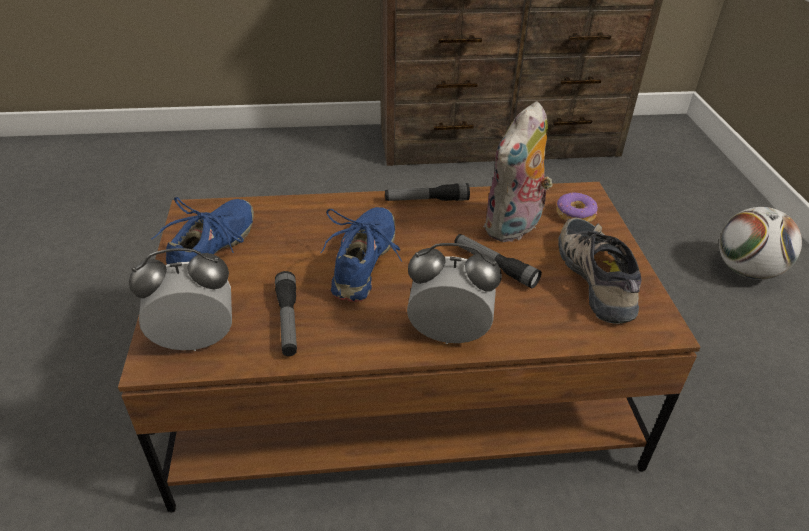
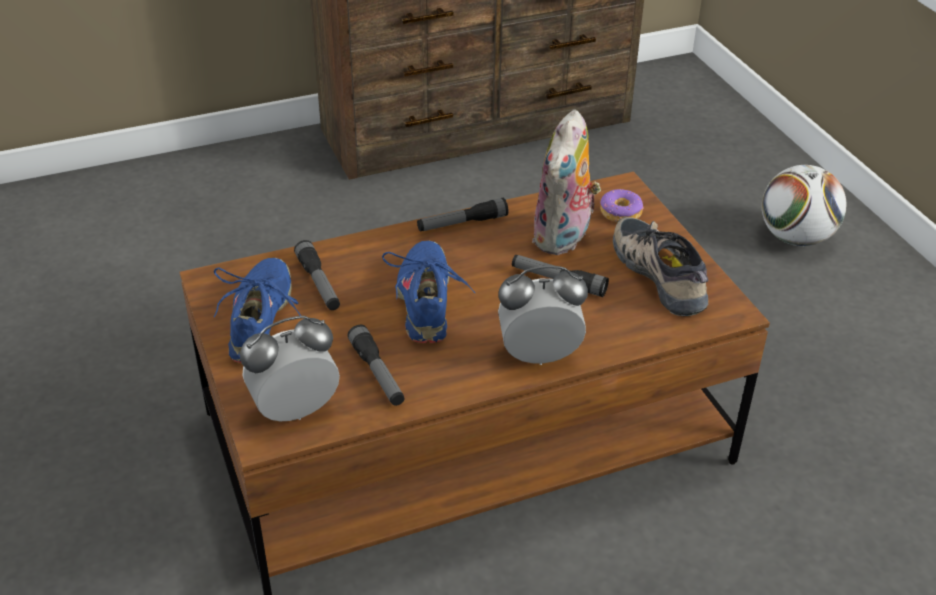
camera: 15 degrees left, 0 degrees up
none -> flashlight [294,240,340,310]

